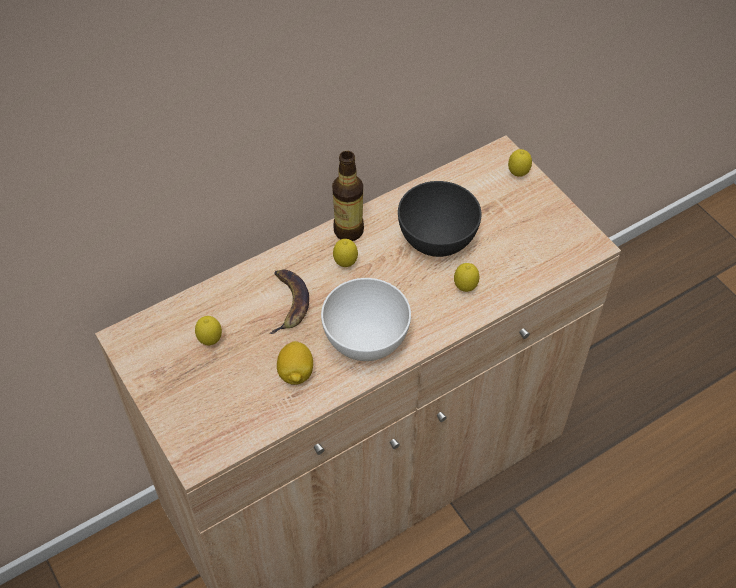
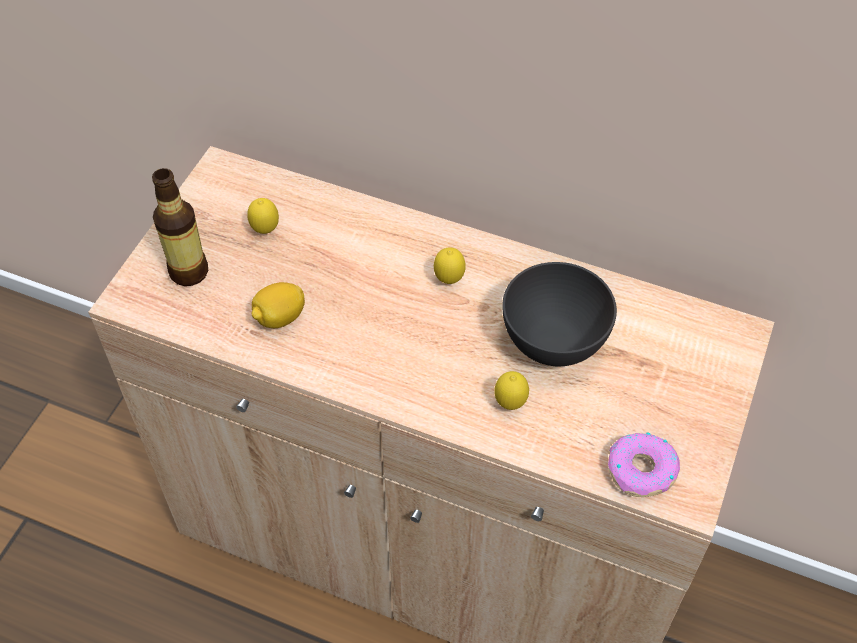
camera: 55 degrees right, 0 degrees up
banana [270,269,309,334] -> none
white bowl [321,278,411,361] -> none
bottle [332,151,364,241] -> bottle moved to [152,168,208,286]
lemon [508,149,532,177] -> none
none -> donut [608,432,680,497]

